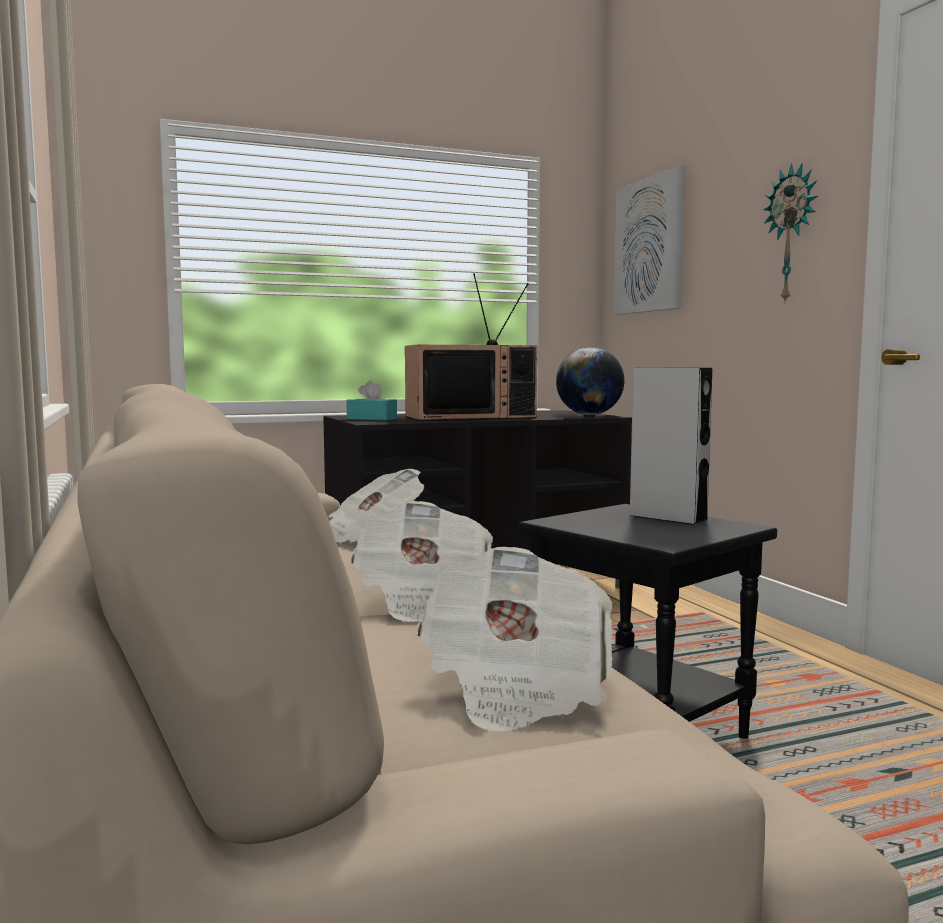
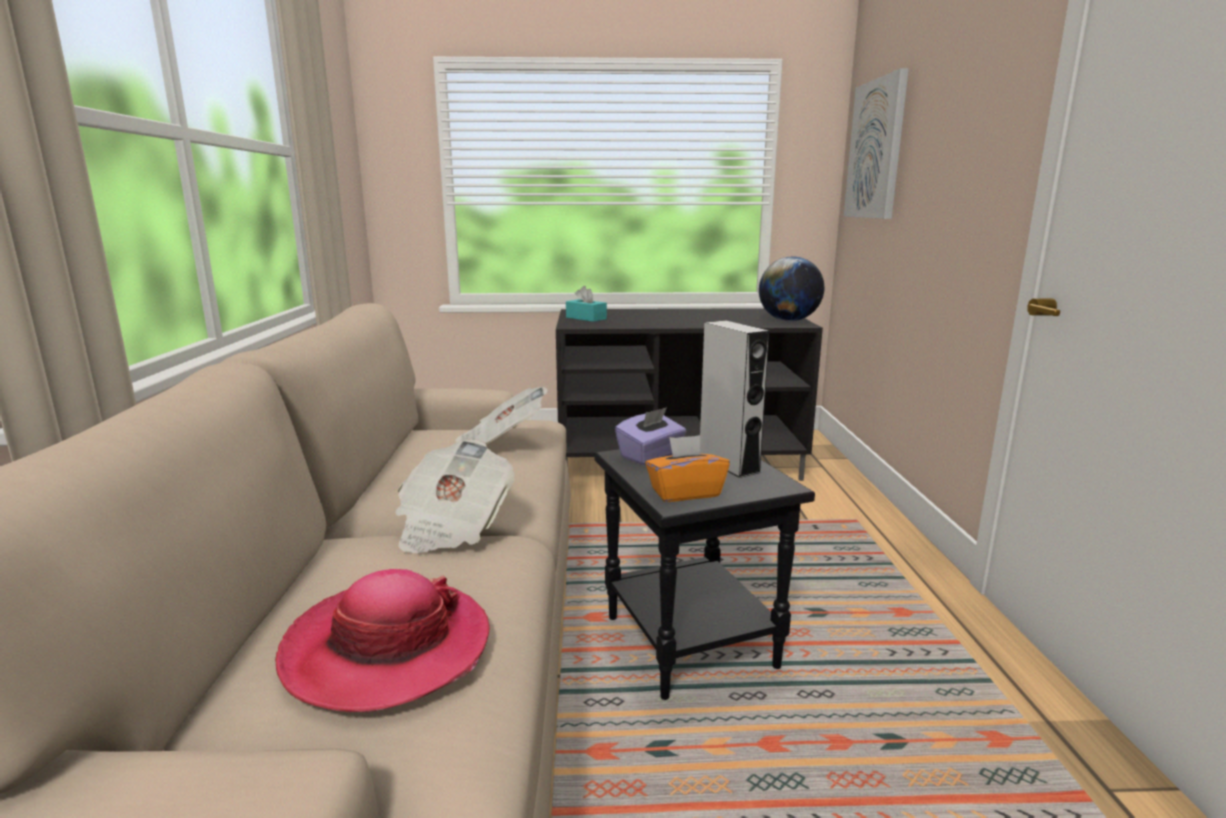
camera: 20 degrees right, 10 degrees up
television [405,273,537,421] -> none
newspaper [417,547,613,731] -> hat [275,569,490,712]
wall clock [763,163,818,304] -> none
none -> purple tissue box [615,407,686,465]
none -> orange tissue box [645,435,730,502]

